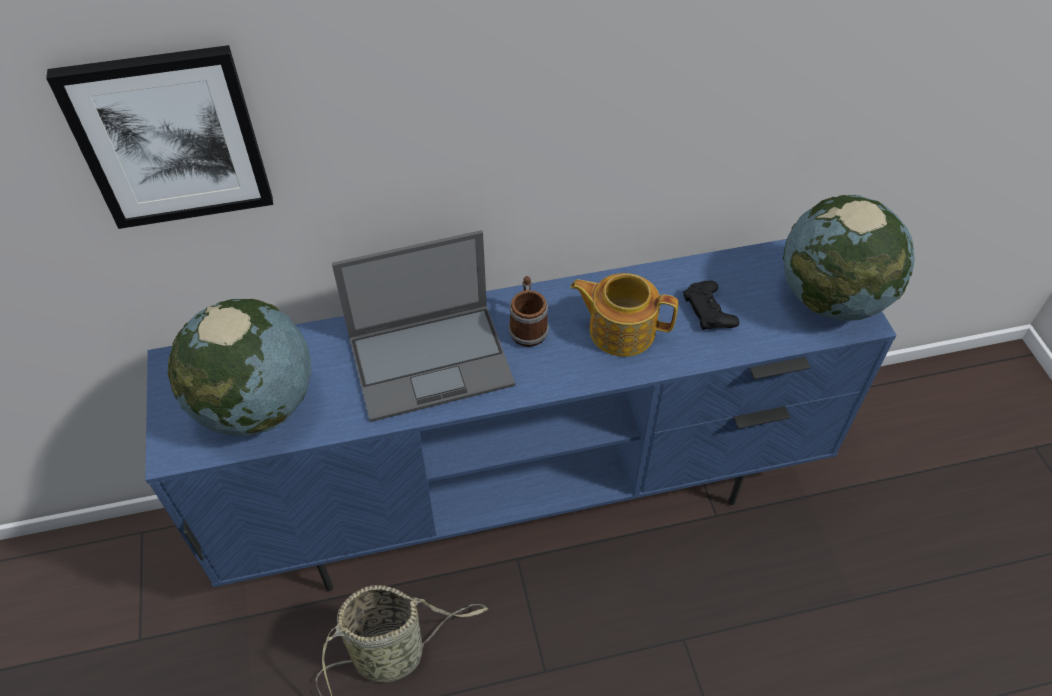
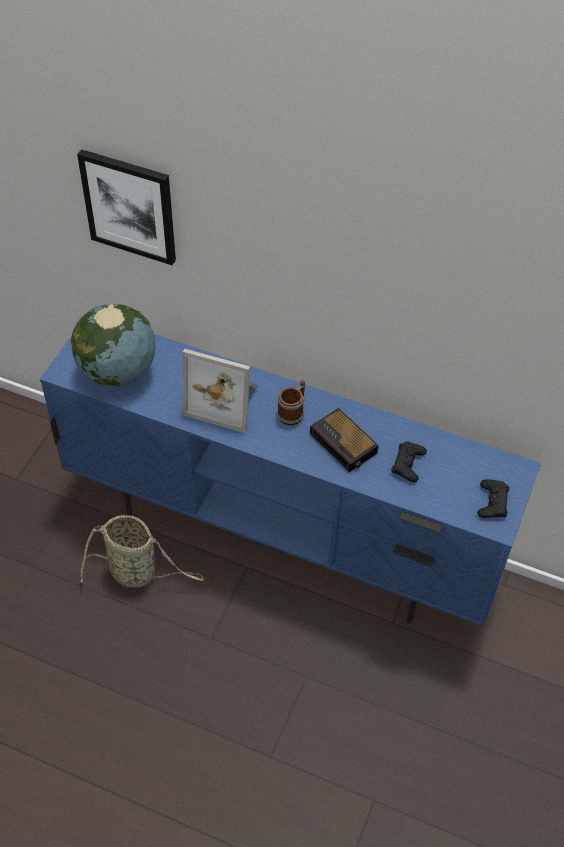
camera: 35 degrees right, 0 degrees up
laptop [332,230,515,422] -> picture frame [183,349,258,433]
teapot [570,273,678,357] -> alarm clock [310,408,379,472]
globe [783,195,915,321] -> black game controller [477,479,509,518]

